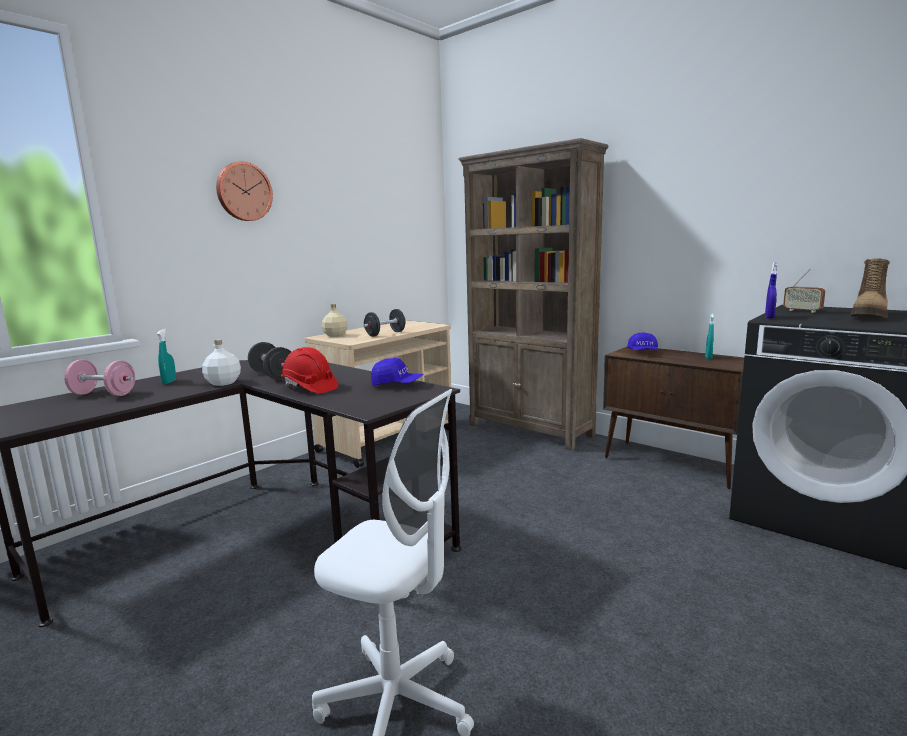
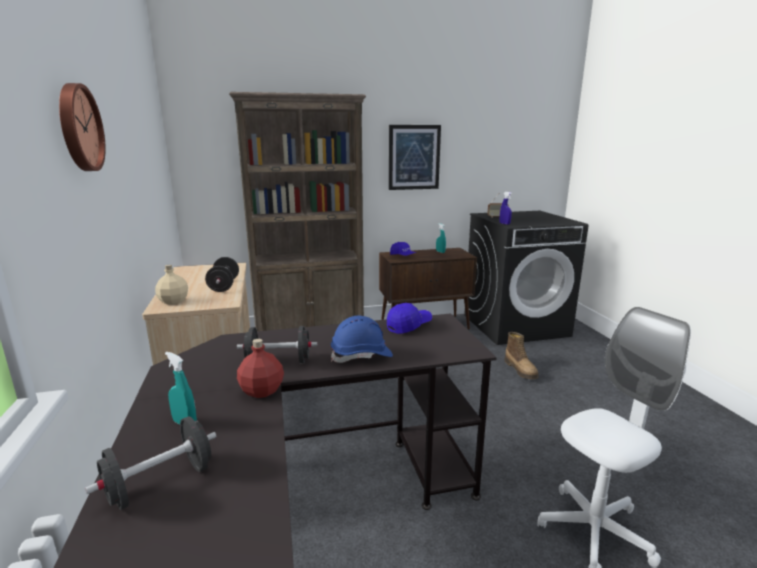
camera: 55 degrees left, 5 degrees up
pink dumbbell [64,360,135,396] -> black dumbbell [85,417,217,510]
white bottle [202,339,241,386] -> red bottle [237,339,284,398]
red hard hat [281,347,338,393] -> blue hard hat [331,316,393,363]
boot [850,258,890,318] -> boot moved to [504,332,539,379]
none -> picture [388,125,441,190]

